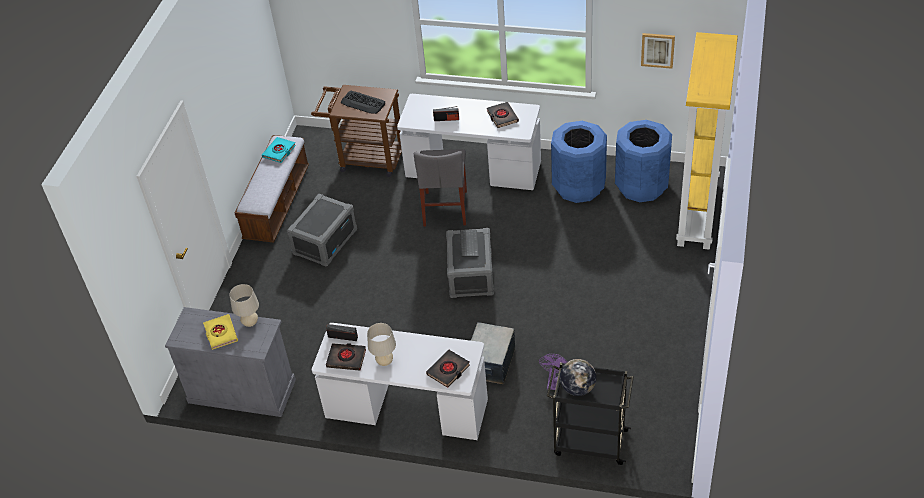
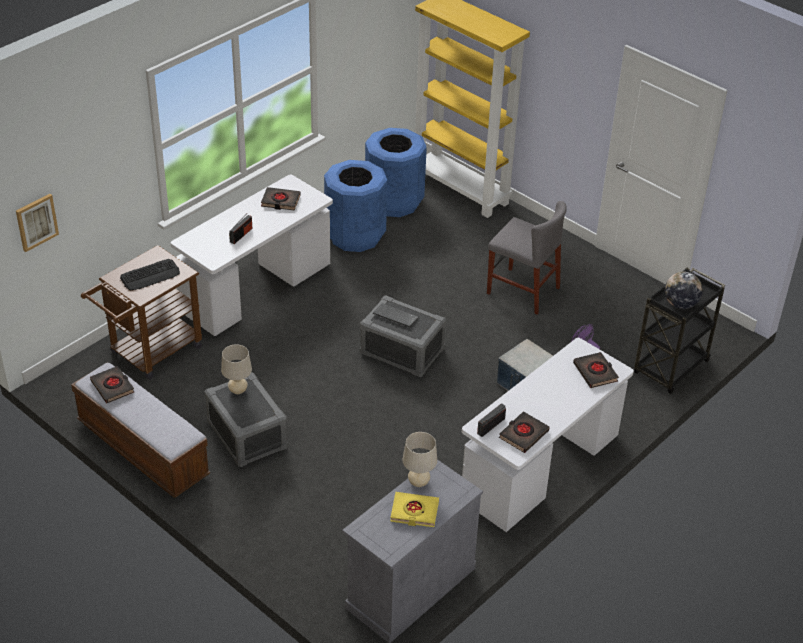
camera: 65 degrees left, 5 degrees down
turquoise book [262,137,296,163] -> black book [90,366,134,403]
beige table lamp [367,323,396,366] -> beige table lamp moved to [221,344,252,394]
grey chair [414,149,467,227] -> grey chair moved to [487,201,567,315]
picture [641,33,675,69] -> picture moved to [16,194,59,252]

